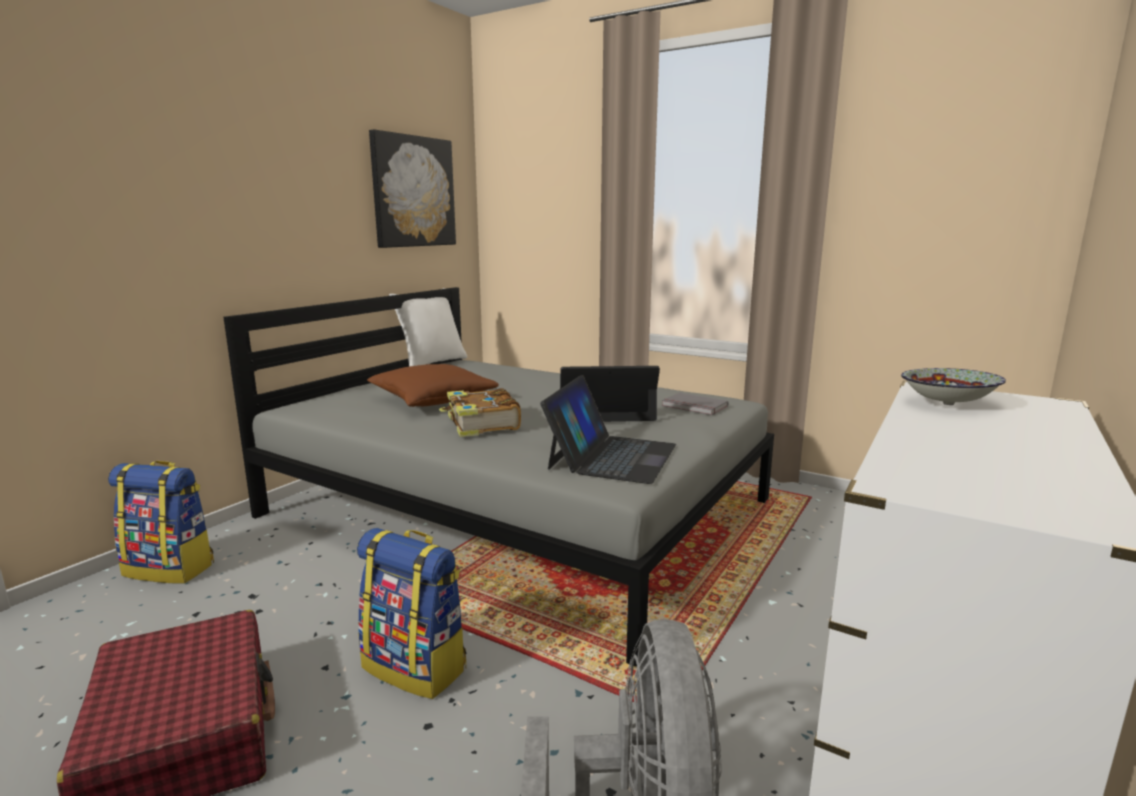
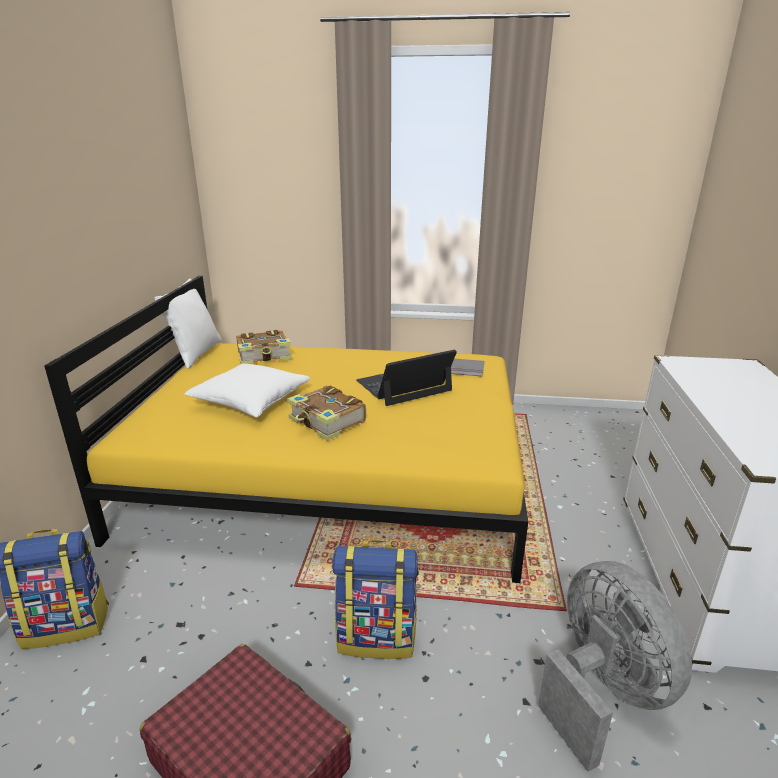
camera: 25 degrees left, 10 degrees up
grey bed [223,287,774,667] -> yellow bed [44,276,528,583]
brown pillow [367,364,499,407] -> white pillow [185,363,310,418]
picture [369,129,456,248] -> none
laptop [540,375,676,484] -> none
bowl [901,368,1006,405] -> none
none -> book [236,330,292,364]

